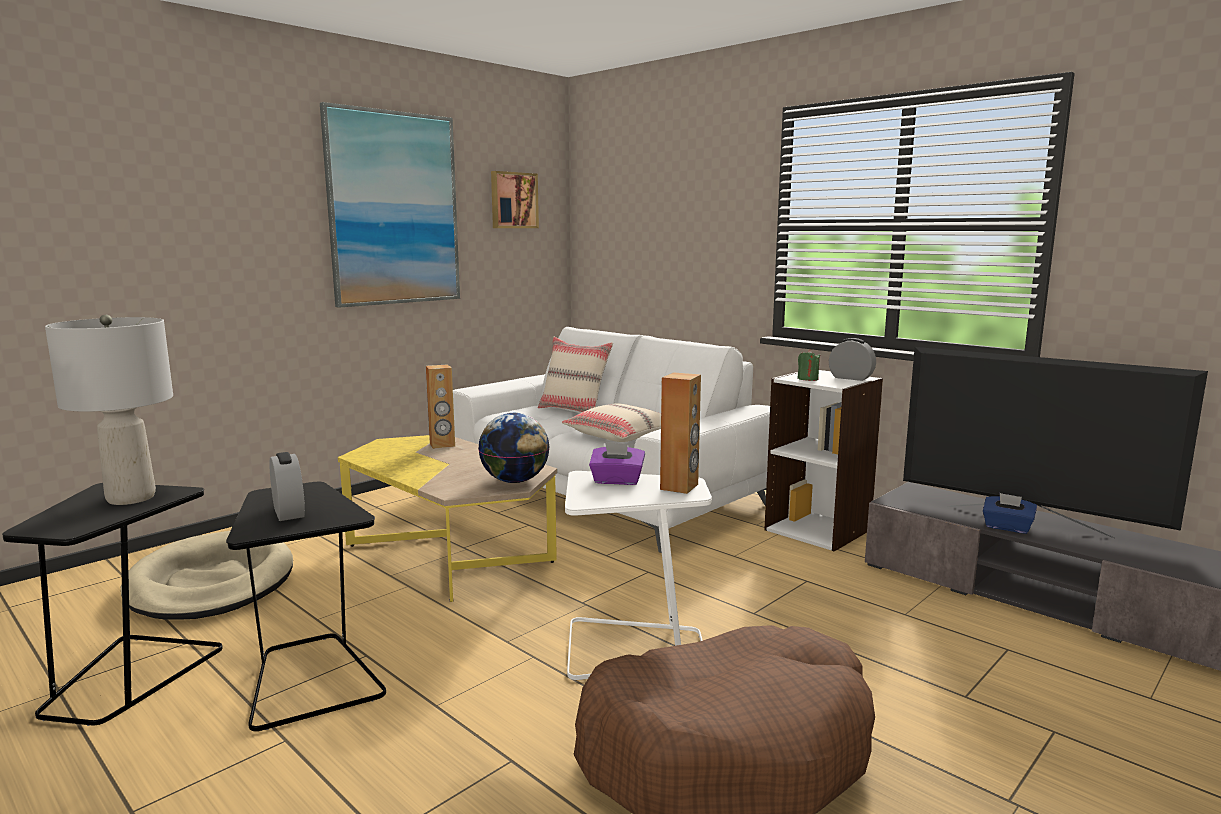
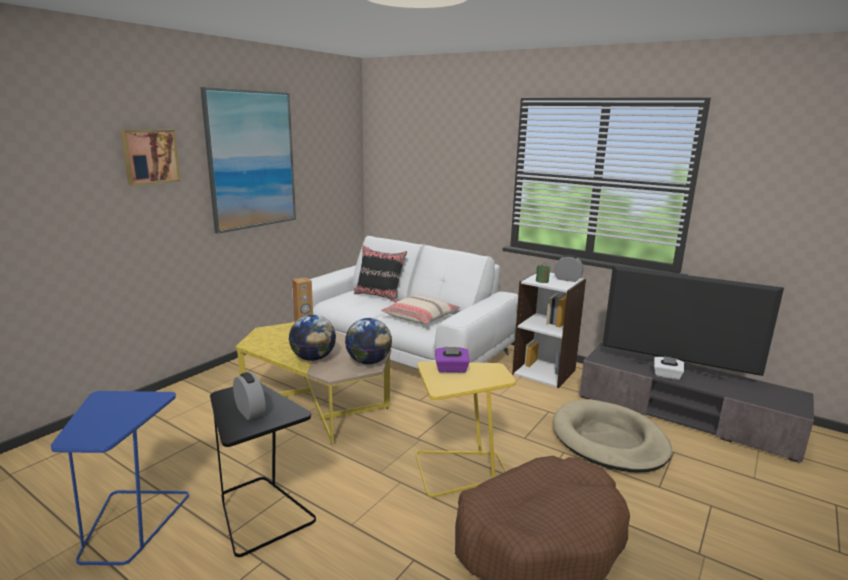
camera: 10 degrees left, 5 degrees up
black side table [2,483,223,726] -> blue side table [51,391,189,566]
grey table lamp [45,315,173,505] -> none
beige dog bed [121,531,293,620] -> beige dog bed moved to [553,399,672,473]
picture [491,171,539,228] -> picture moved to [120,130,181,186]
beige pillow [538,337,613,412] -> black pillow [354,245,407,302]
white side table [565,471,712,680] -> yellow side table [416,361,516,497]
brown speaker [660,372,701,494] -> none
blue tissue box [983,493,1037,534] -> white tissue box [654,356,684,380]
none -> globe [289,315,336,361]

